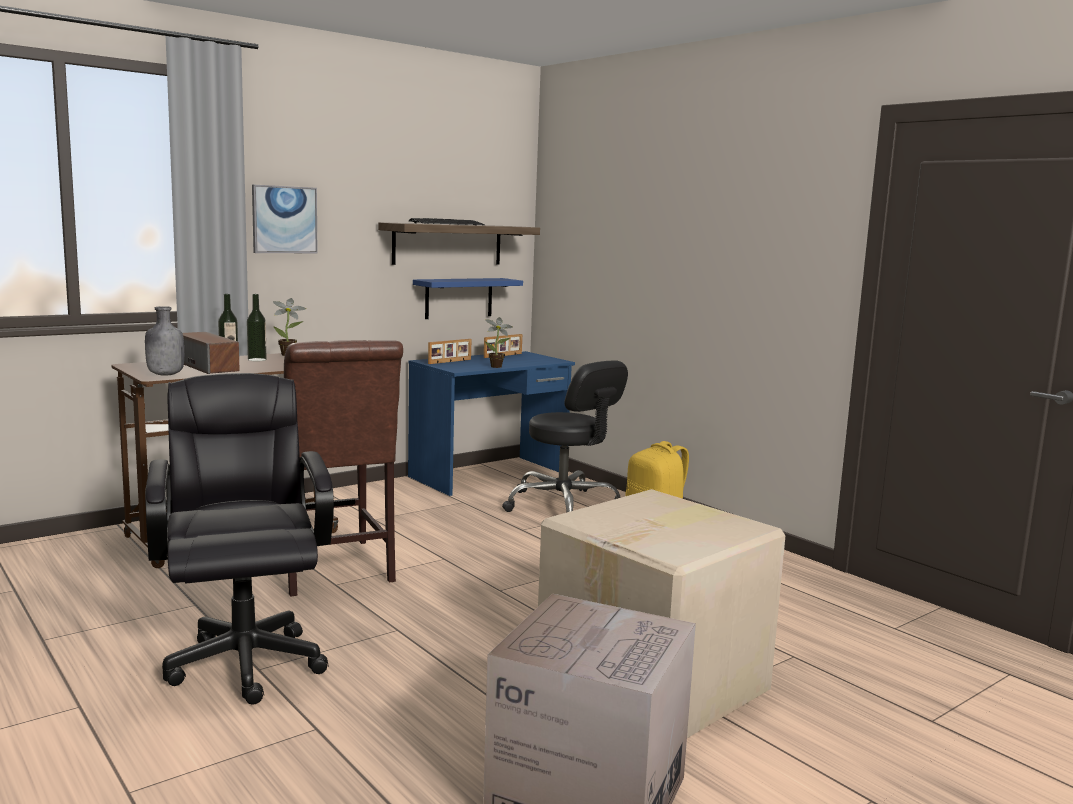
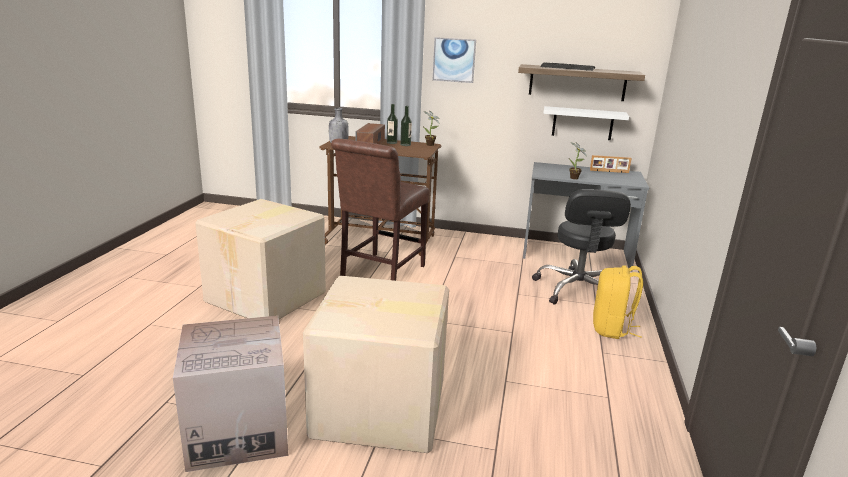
camera: 50 degrees right, 10 degrees up
black office chair [145,373,334,704] -> cardboard box [195,199,326,319]
blue desk [408,351,575,496] -> grey desk [523,162,649,272]
blue shelf [413,278,523,319] -> white shelf [543,106,629,140]
picture frame [428,339,471,364] -> none

